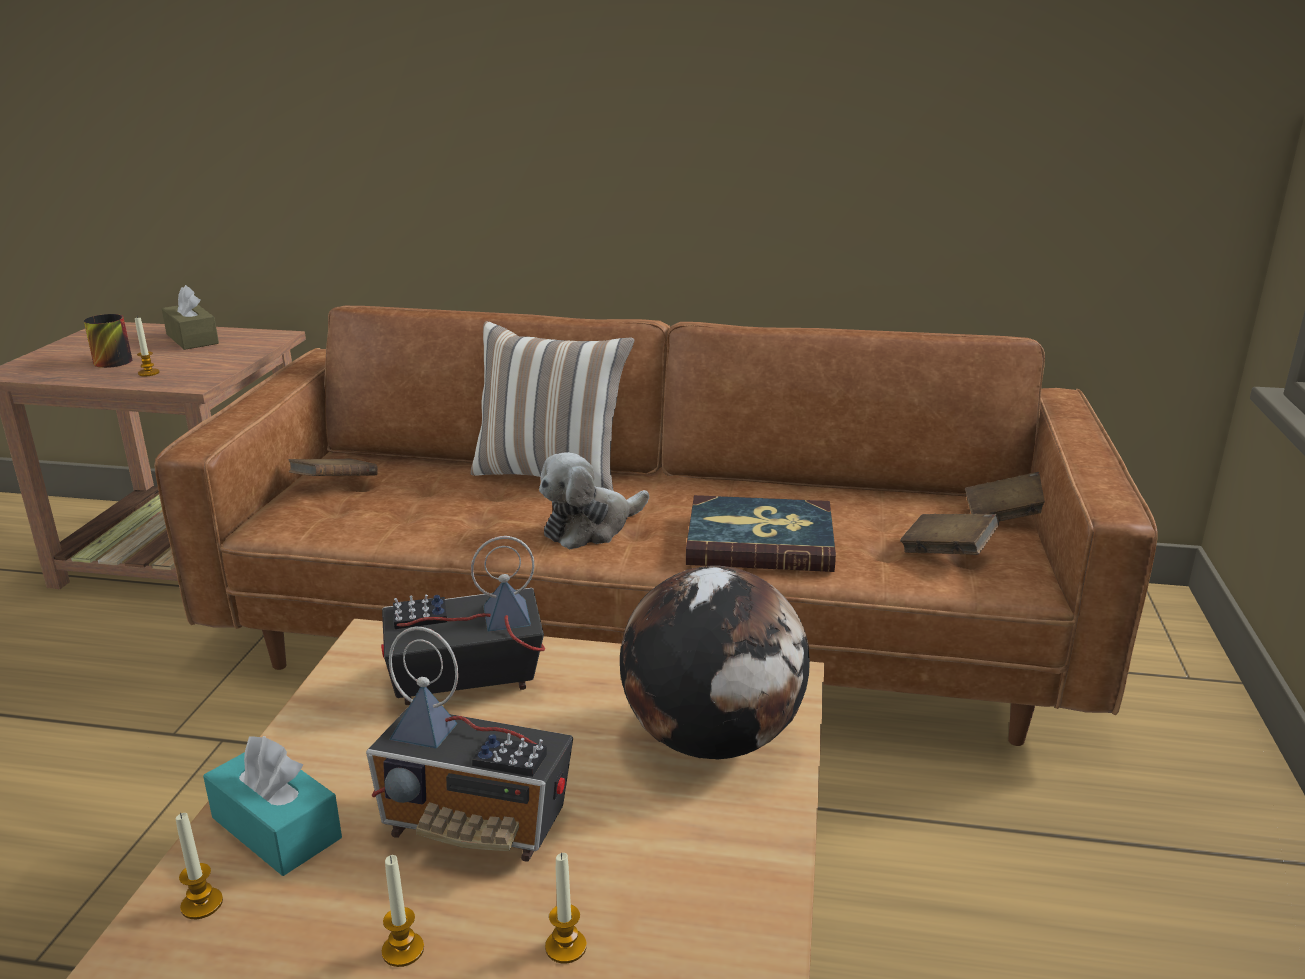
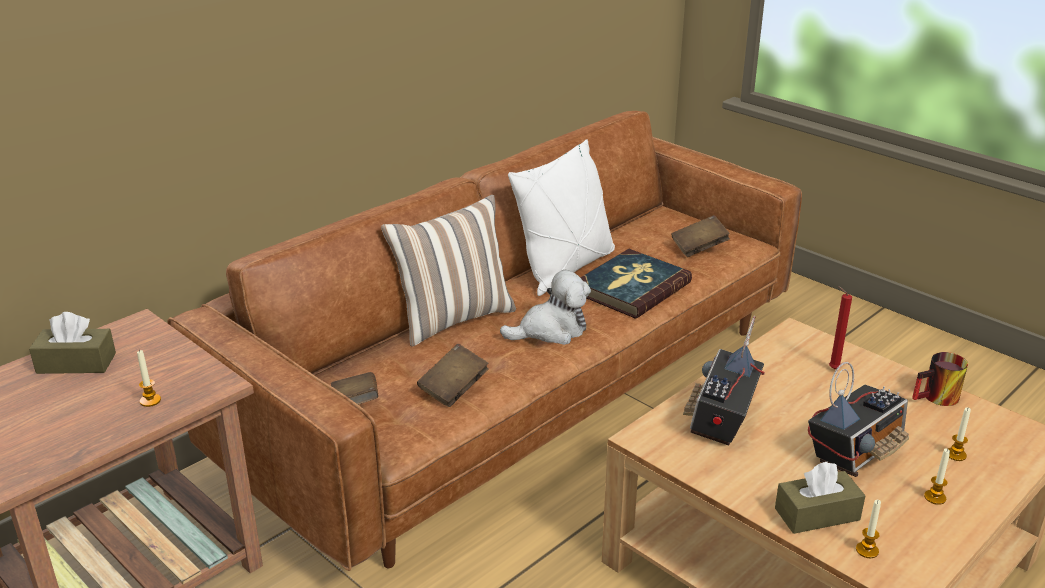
camera: 55 degrees left, 5 degrees up
mug [84,314,132,368] -> mug moved to [912,352,968,406]
turquoise tissue box [203,736,342,876] -> brown tissue box [775,462,866,534]
plush toy [539,452,649,549] -> plush toy turned 105 degrees counterclockwise [500,270,591,345]
globe [620,566,810,760] -> red candle [829,286,852,369]
brown book [965,472,1045,522] -> brown book moved to [417,344,489,407]
none -> white pillow [508,139,615,296]

